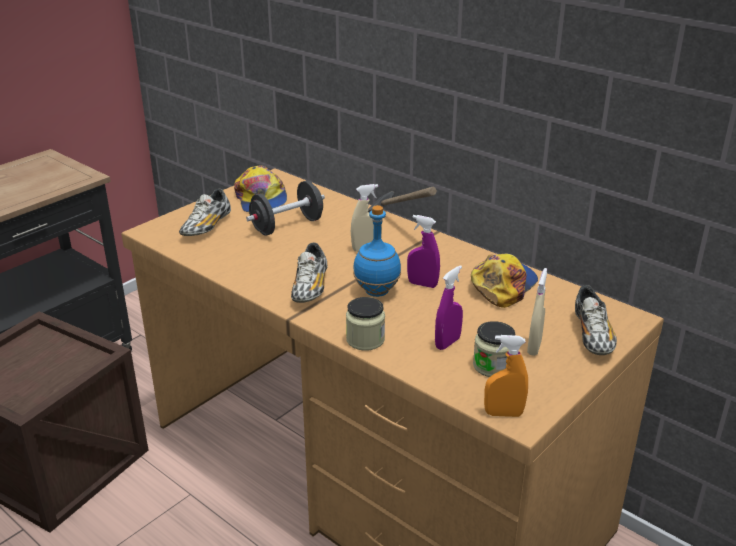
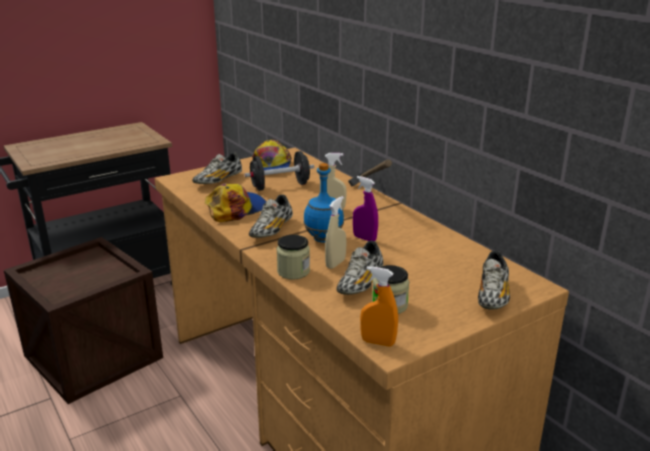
camera: 15 degrees right, 5 degrees down
purple spray bottle [435,265,463,350] -> shoe [336,241,383,295]
cap [471,254,538,308] -> cap moved to [205,183,266,222]
beige spray bottle [527,268,547,356] -> beige spray bottle moved to [325,196,346,269]

